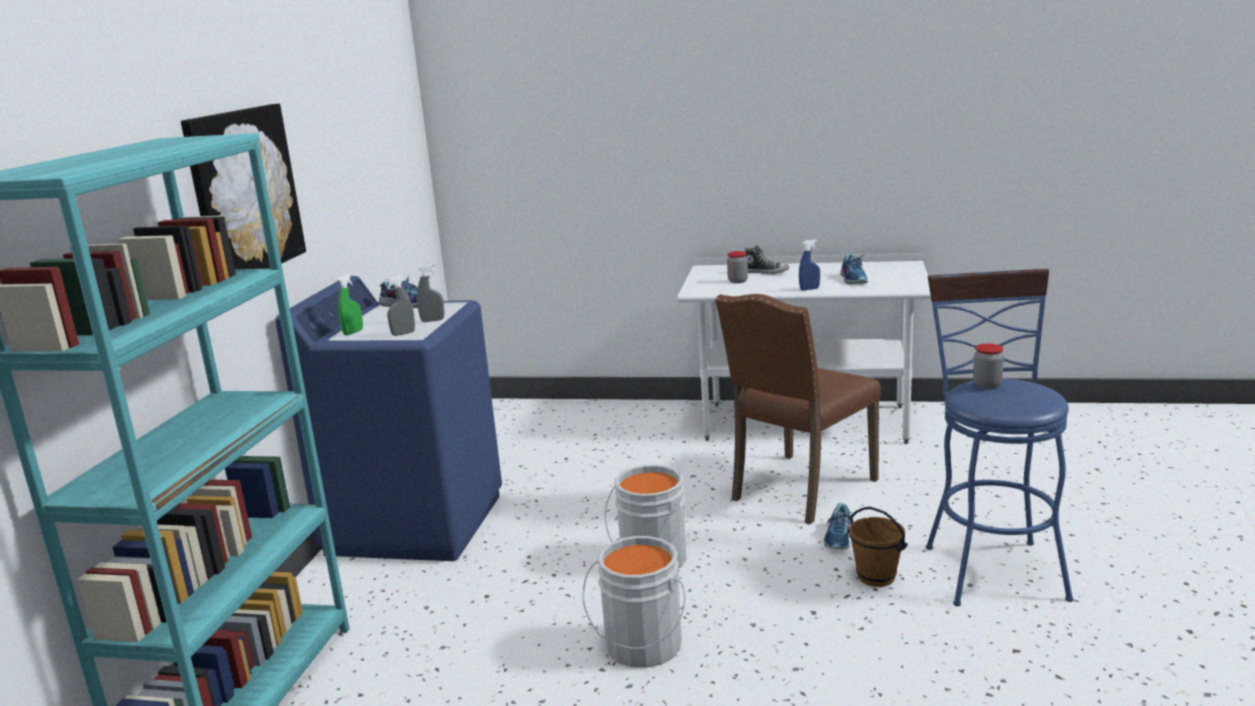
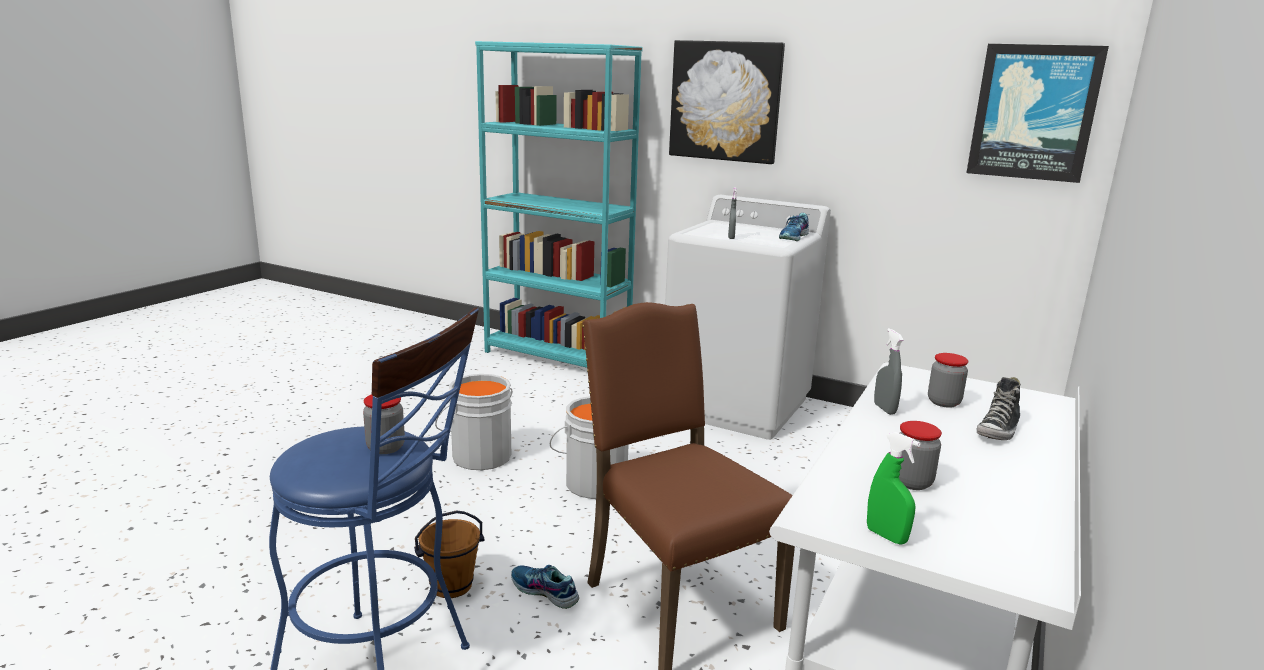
camera: 105 degrees right, 0 degrees up
blue washing machine [275,276,502,561] -> white washing machine [665,195,831,440]
green spray bottle [337,273,363,335] -> green spray bottle moved to [867,432,920,545]
grey spray bottle [385,275,415,336] -> grey spray bottle moved to [874,328,904,415]
blue spray bottle [799,239,820,291] -> none
shoe [840,253,868,284] -> jar [899,421,942,490]
none -> picture [967,44,1109,183]

